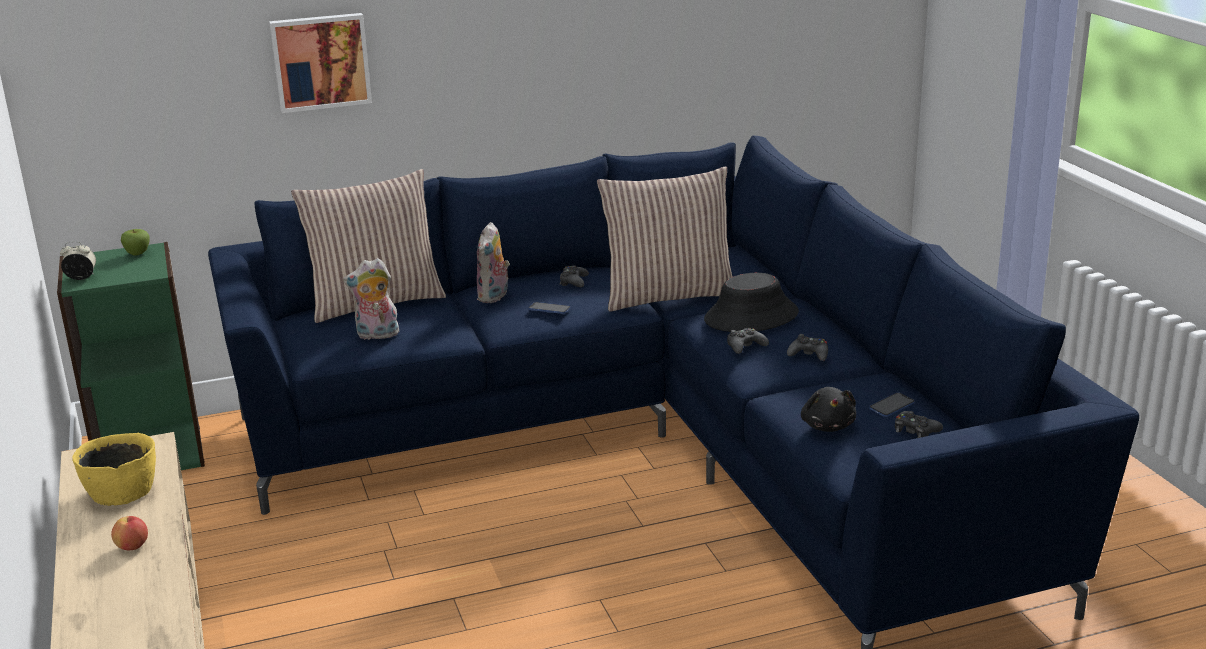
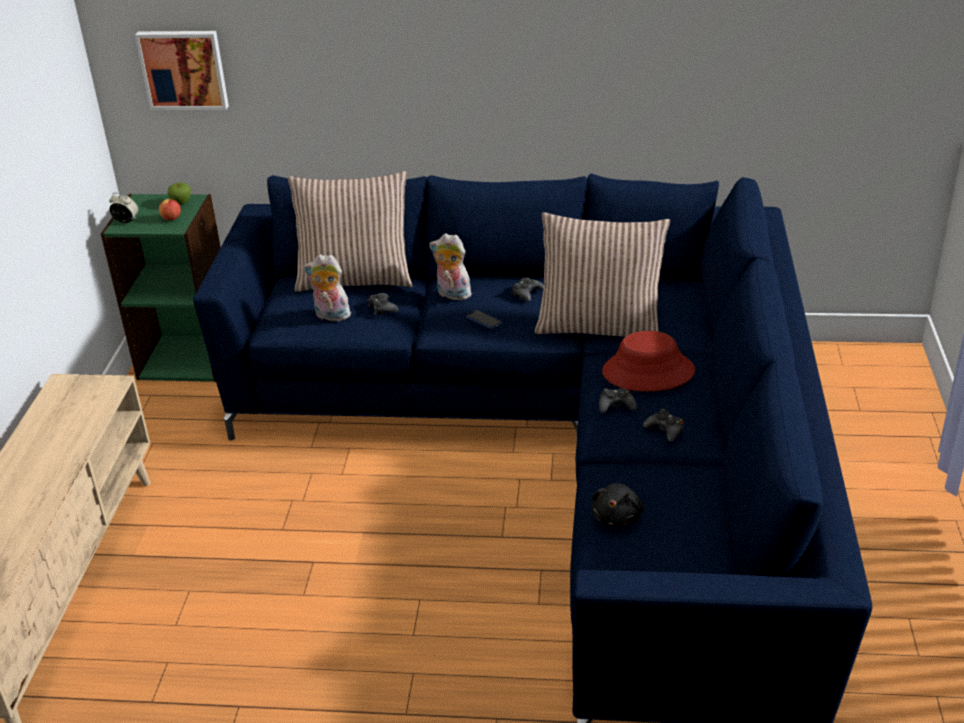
camera: 25 degrees right, 10 degrees up
yellow bowl [72,433,156,506] -> none
apple [111,516,148,550] -> apple moved to [159,199,181,221]
picture [269,13,372,113] -> picture moved to [135,31,229,110]
plush toy [477,222,510,303] -> plush toy turned 75 degrees clockwise [430,233,471,300]
black hat [704,273,799,332] -> red hat [602,331,695,392]
phone [869,392,915,417] -> none
black game controller [895,411,943,438] -> black game controller moved to [368,293,399,315]

